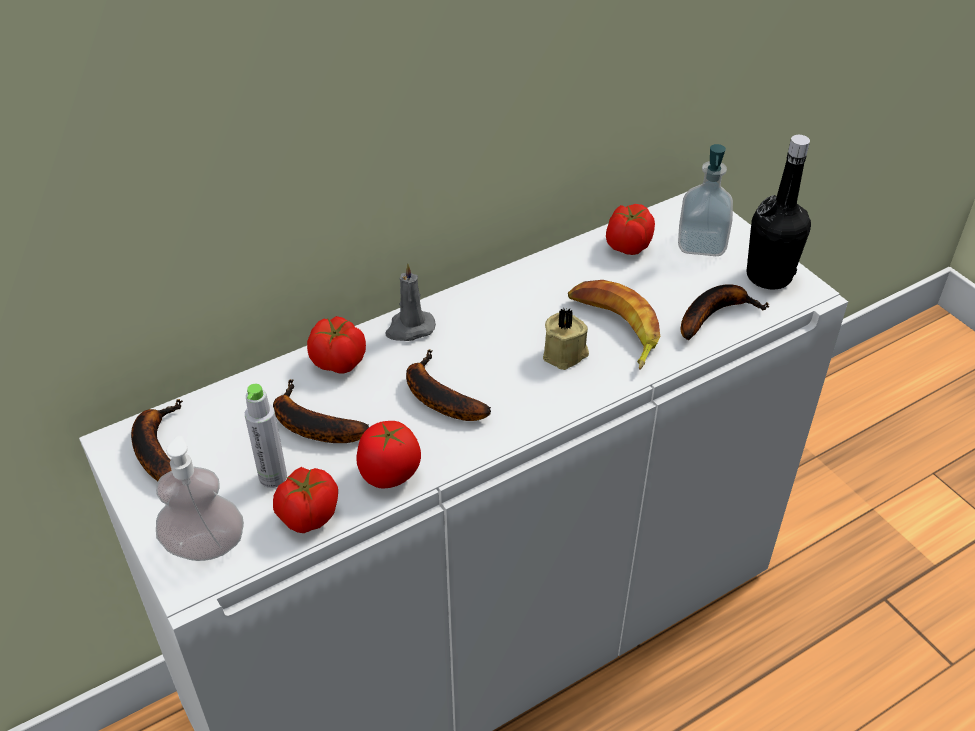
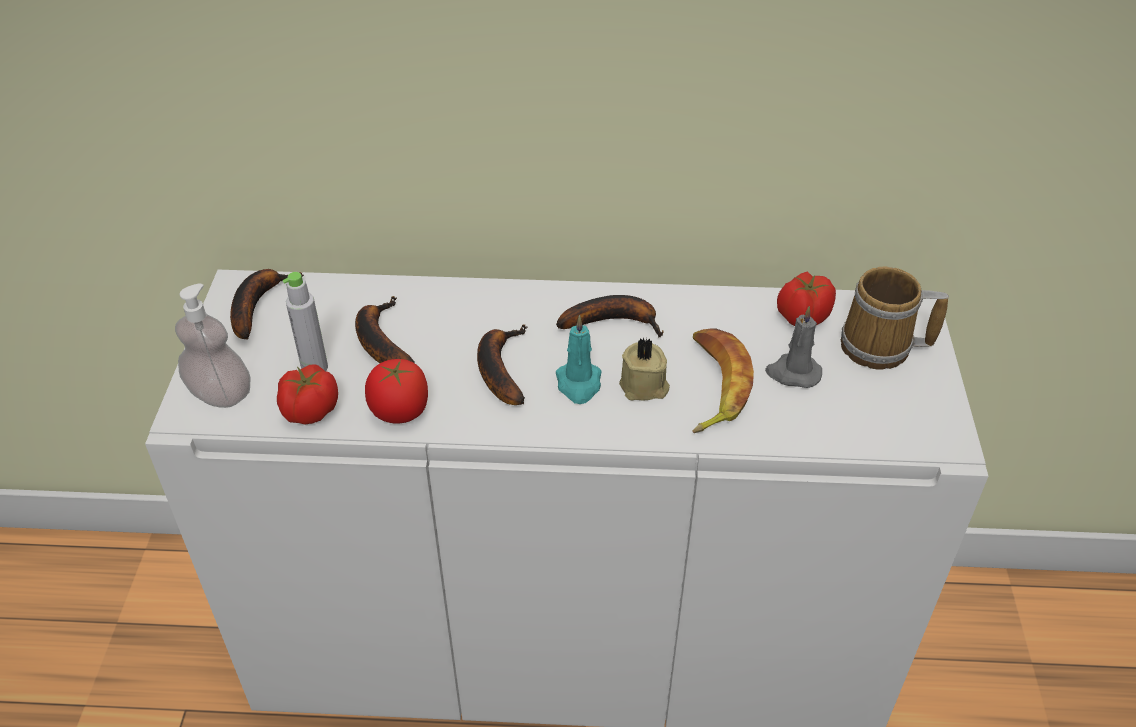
camera: 35 degrees right, 0 degrees up
tomato [307,316,366,373] -> none
grey candle [385,263,436,341] -> grey candle moved to [765,306,822,388]
soap dispenser [678,144,733,256] -> mug [841,266,949,370]
banana [681,284,769,340] -> banana moved to [556,295,664,337]
black bottle [747,135,811,290] -> none
none -> turquoise candle [556,315,601,404]

